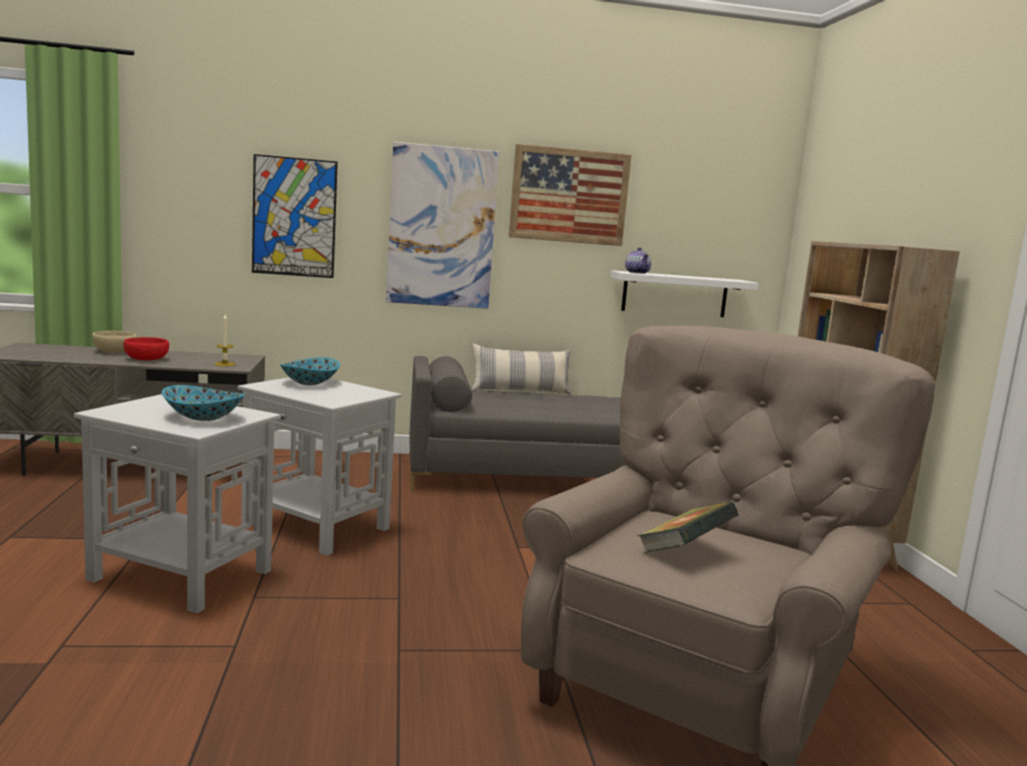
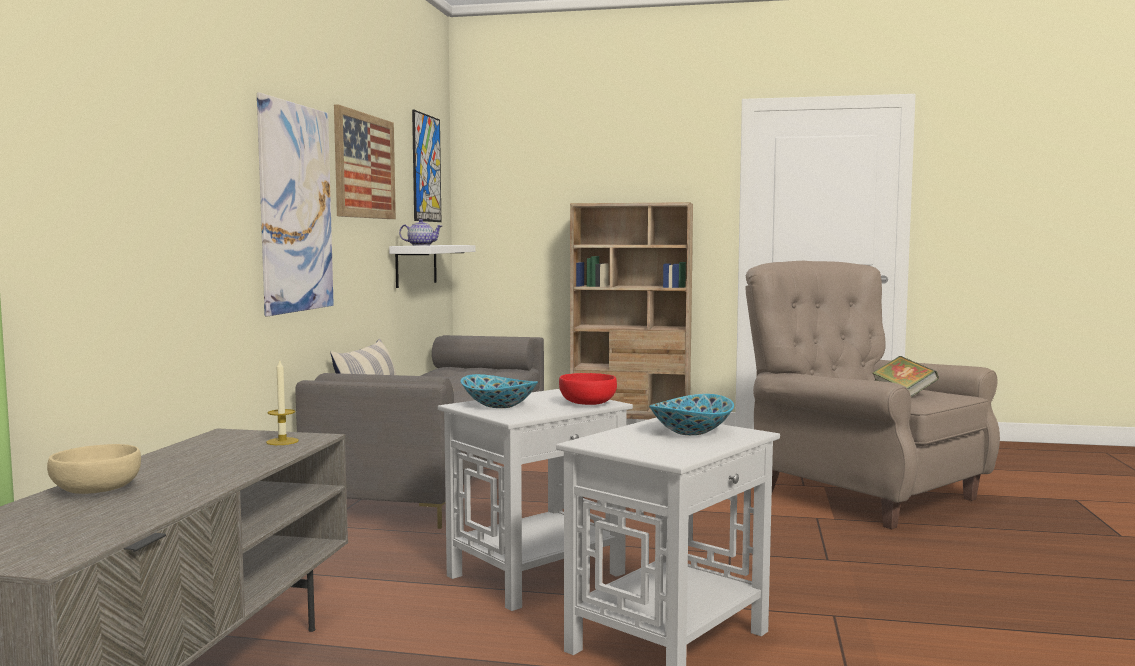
camera: 70 degrees left, 5 degrees down
red bowl [124,337,169,360] -> red bowl moved to [559,373,617,405]
picture [252,154,338,278] -> picture moved to [412,110,441,222]

